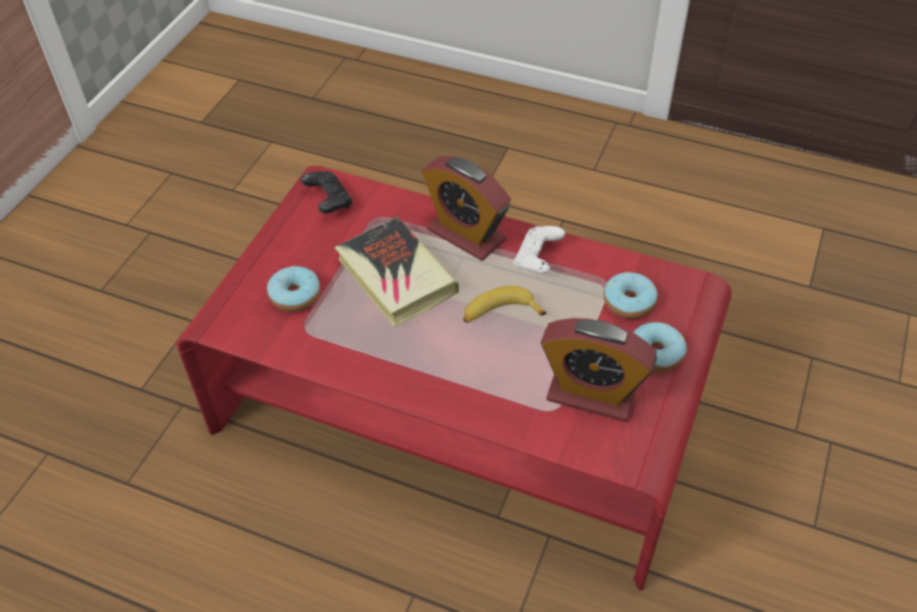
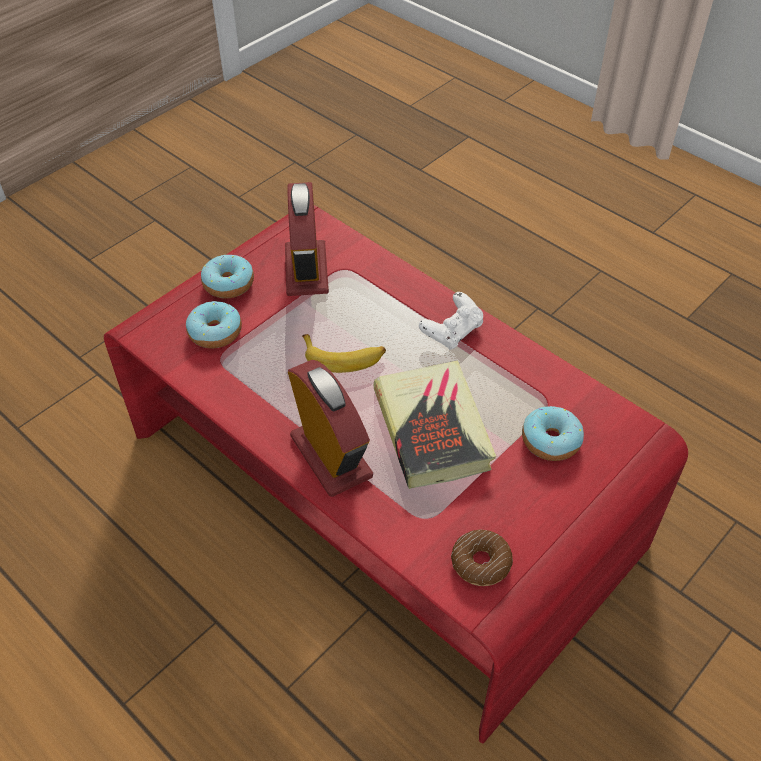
camera: 160 degrees left, 0 degrees up
black game controller [301,171,352,214] -> donut [451,529,513,586]
white game controller [513,226,565,274] -> white game controller moved to [419,292,483,350]
alarm clock [541,318,657,422] -> alarm clock turned 45 degrees clockwise [285,182,329,296]

